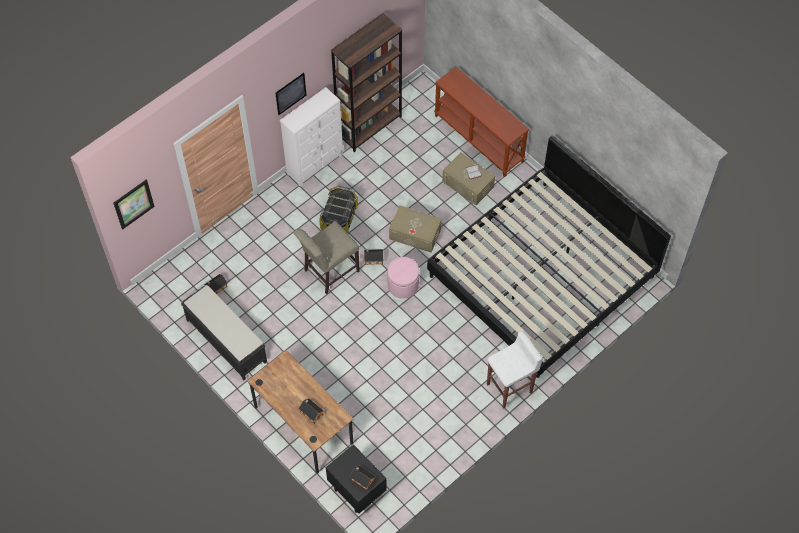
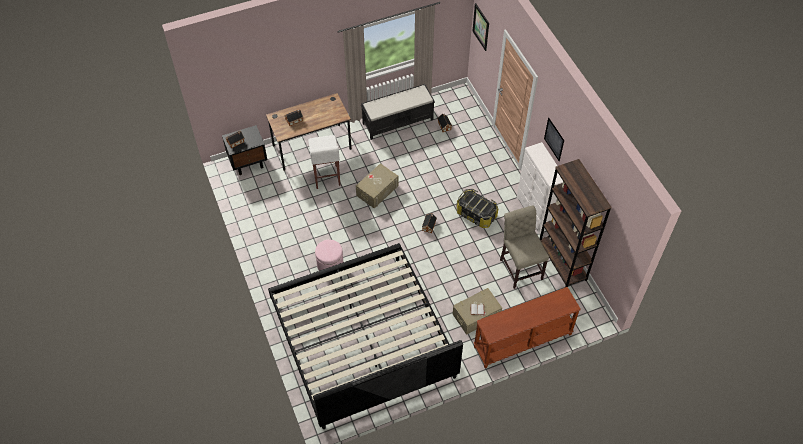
camera: 110 degrees right, 5 degrees down
beige chair [293,221,360,294] -> beige chair moved to [500,205,549,289]
pink ottoman [387,257,419,299] -> pink ottoman moved to [315,240,343,271]
beige storage box [389,205,442,253] -> beige storage box moved to [356,163,398,208]
white stool [487,331,543,409] -> white stool moved to [308,135,340,189]

